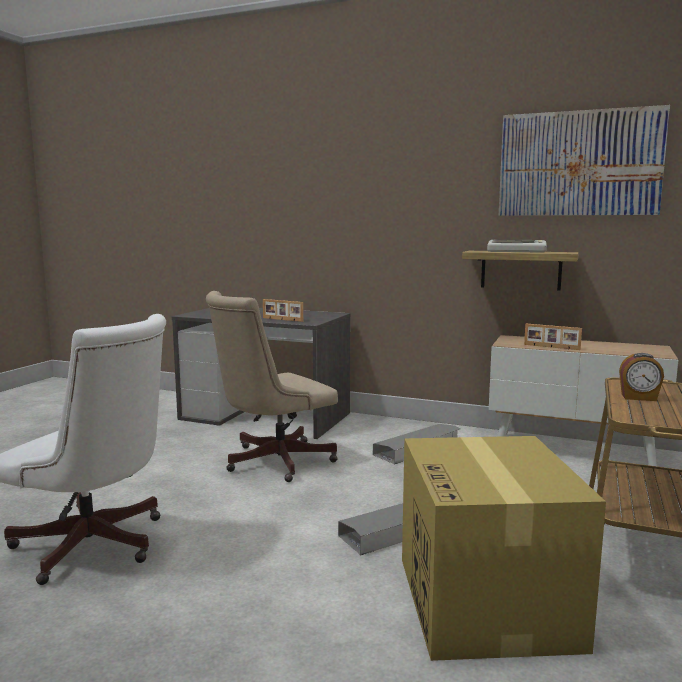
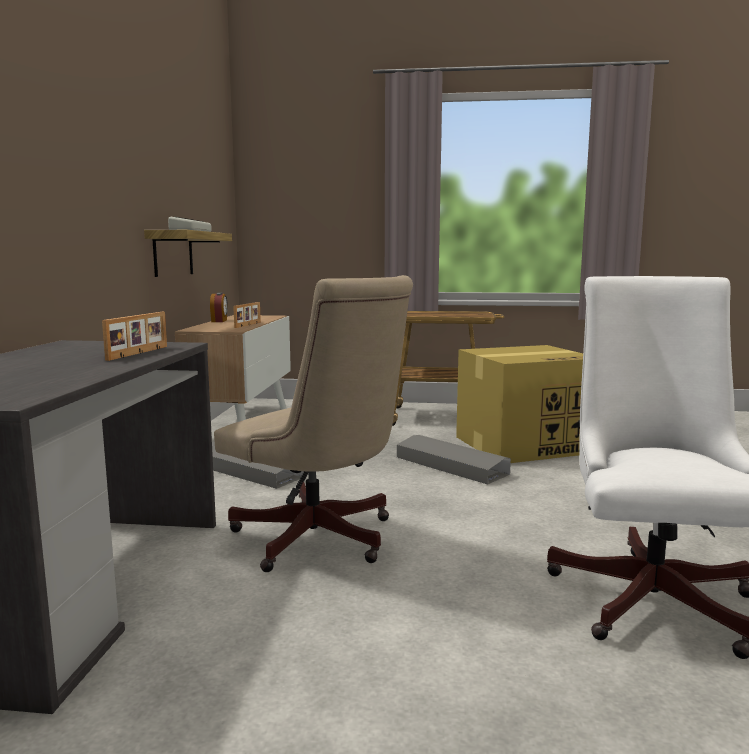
camera: 105 degrees left, 0 degrees up
picture [499,105,670,216] -> none
alarm clock [619,353,664,401] -> alarm clock moved to [210,292,228,322]

